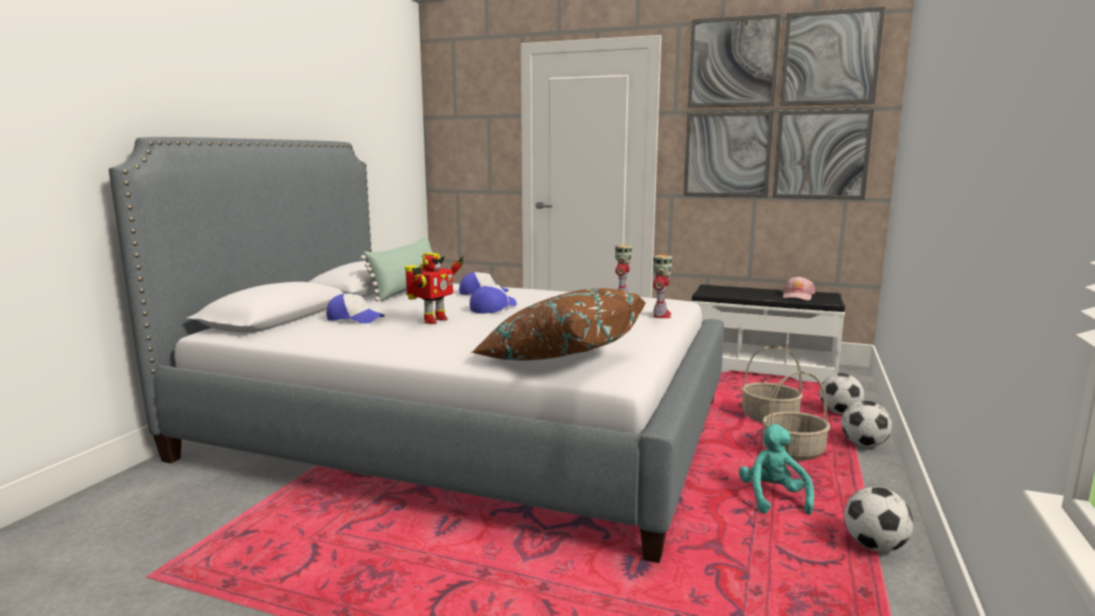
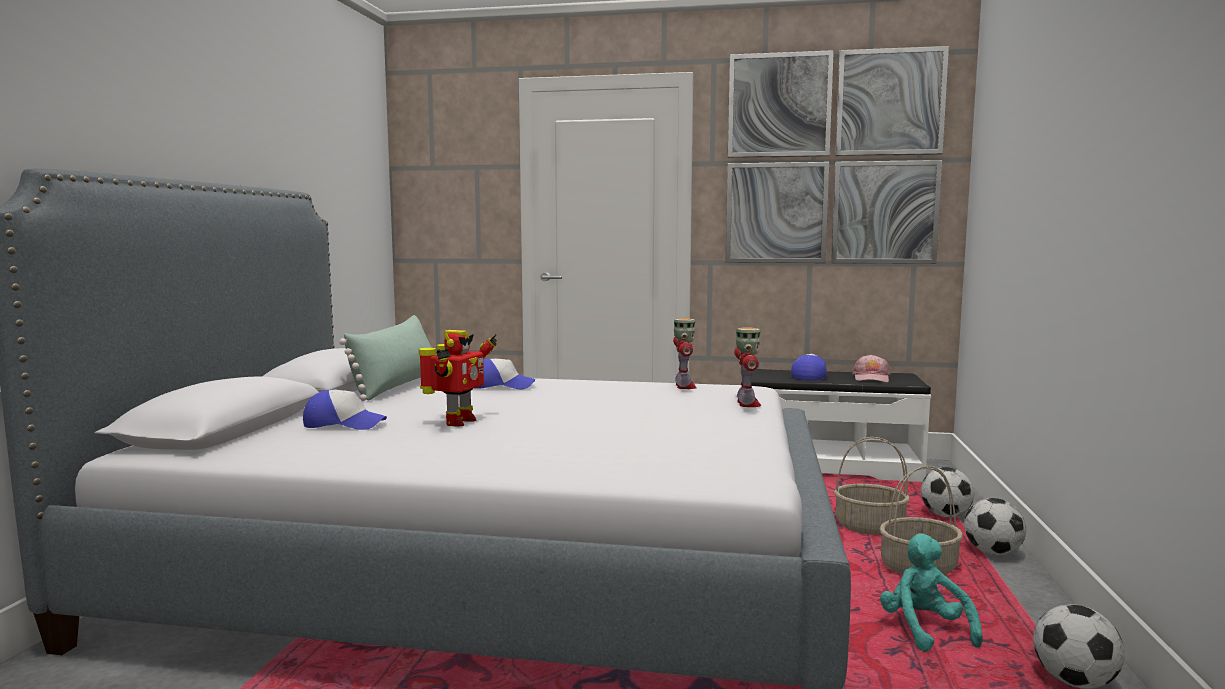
camera: 10 degrees left, 5 degrees down
cap [470,284,517,313] -> cap moved to [791,354,827,381]
brown pillow [471,288,646,361] -> none

